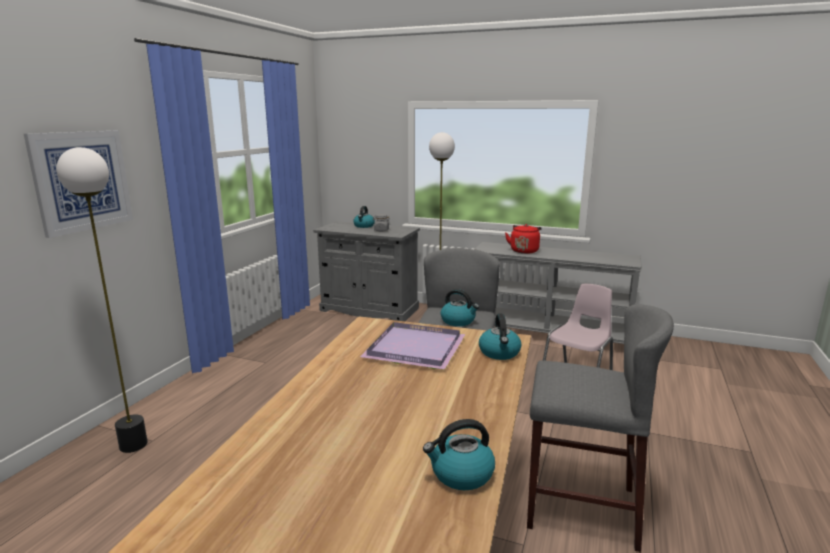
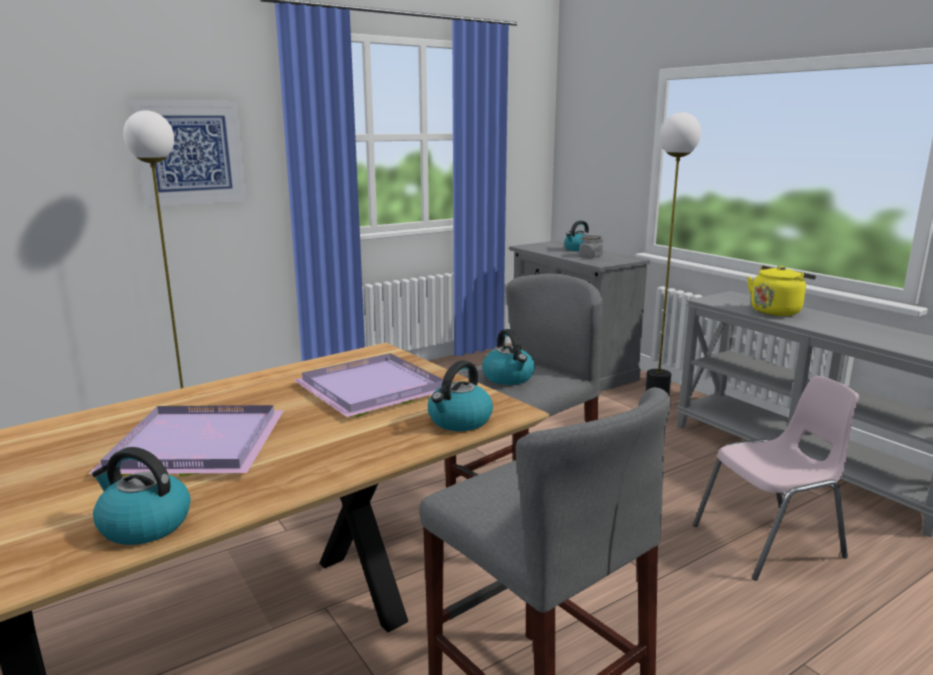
camera: 35 degrees right, 0 degrees up
red kettle [505,224,542,254] -> yellow kettle [747,265,816,316]
none -> purple tray [89,405,284,476]

